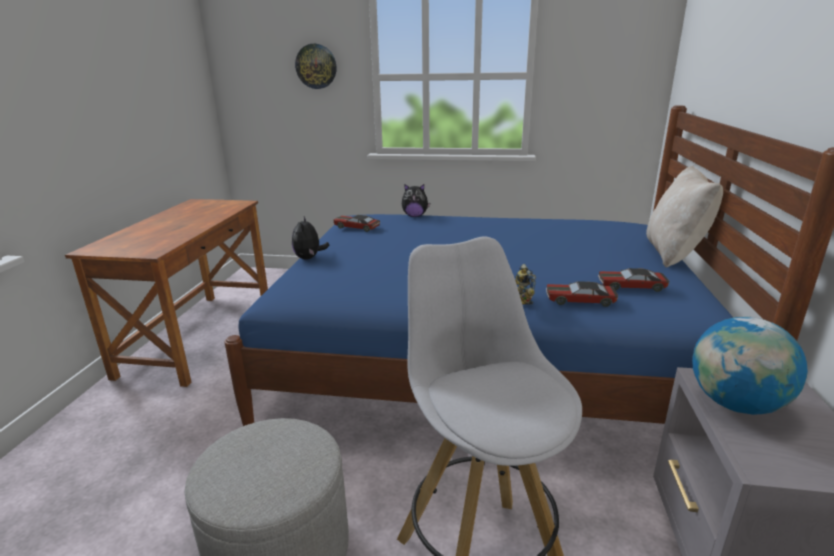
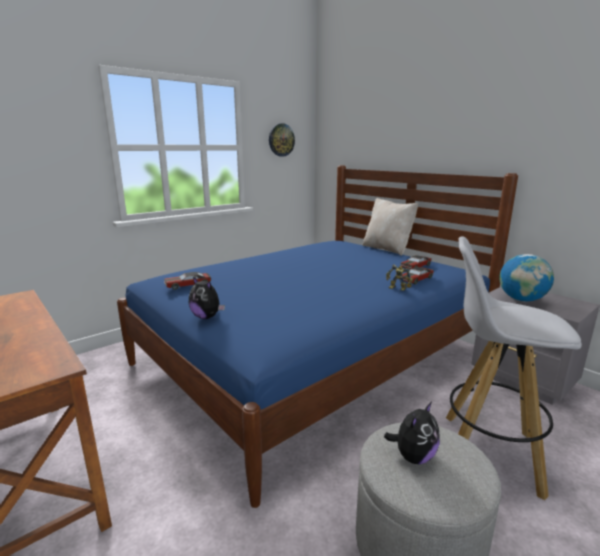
camera: 50 degrees left, 5 degrees down
wall clock [295,44,337,89] -> wall clock moved to [269,123,295,157]
plush toy [402,184,430,217] -> plush toy moved to [384,402,440,464]

